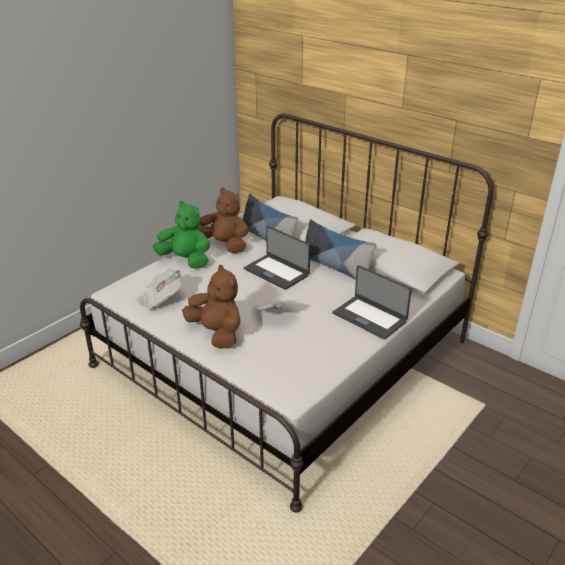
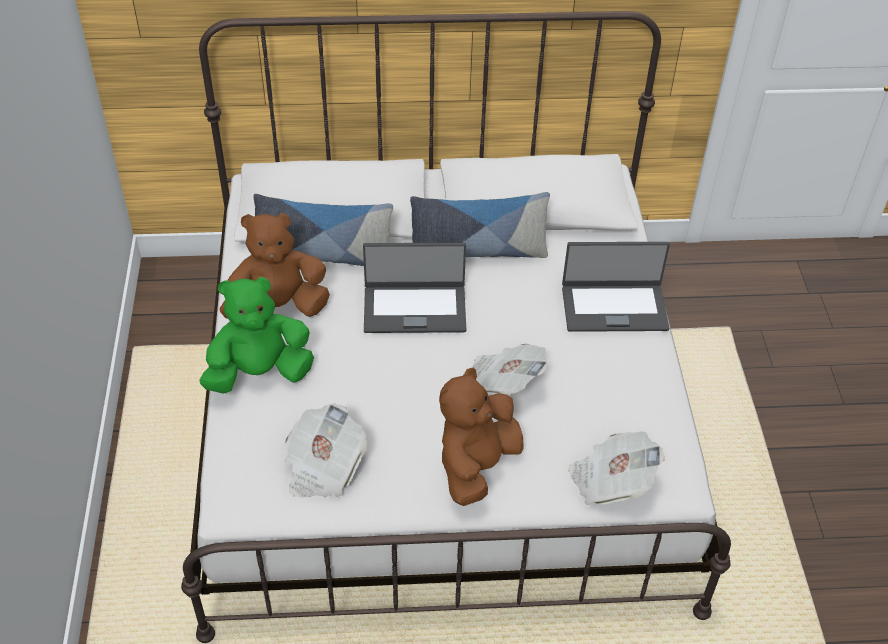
camera: 45 degrees left, 15 degrees up
brown plush toy [182,265,240,348] -> brown plush toy turned 60 degrees counterclockwise [439,368,523,506]
none -> newspaper [568,431,665,505]

